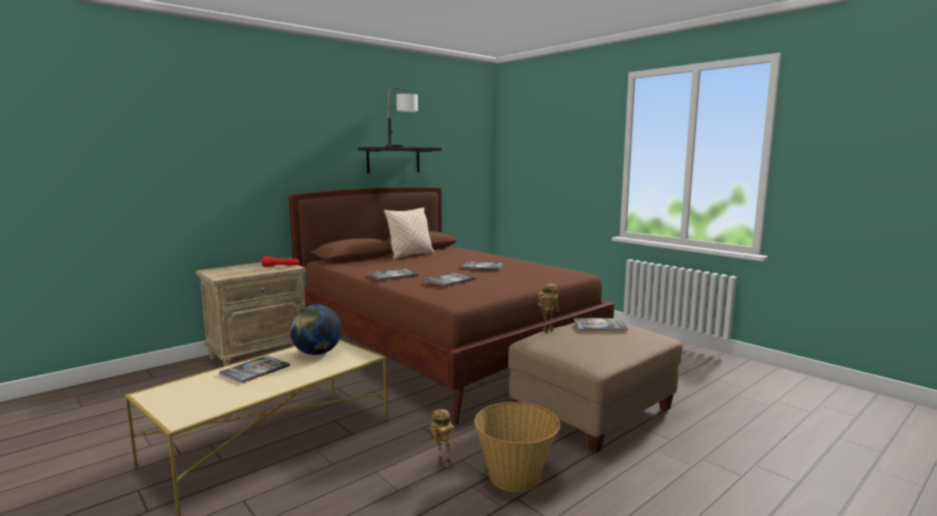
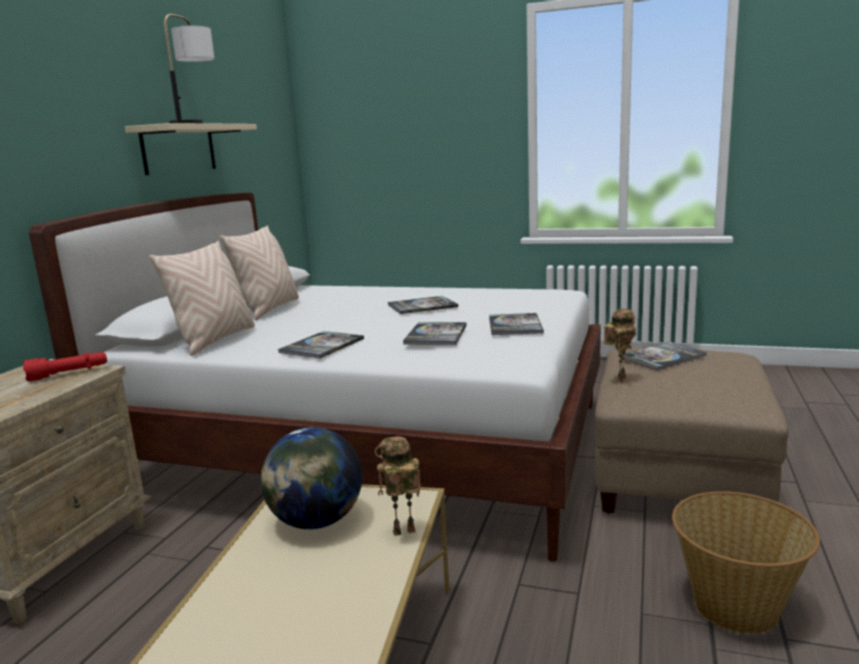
camera: 30 degrees left, 5 degrees up
book [219,356,290,383] -> book moved to [489,313,544,335]
brown bed [289,187,614,425] -> white bed [29,193,601,562]
black shelf [358,147,442,173] -> beige shelf [125,123,257,175]
toy robot [431,409,456,467] -> toy robot moved to [375,436,421,536]
none -> beige pillow [149,241,255,356]

